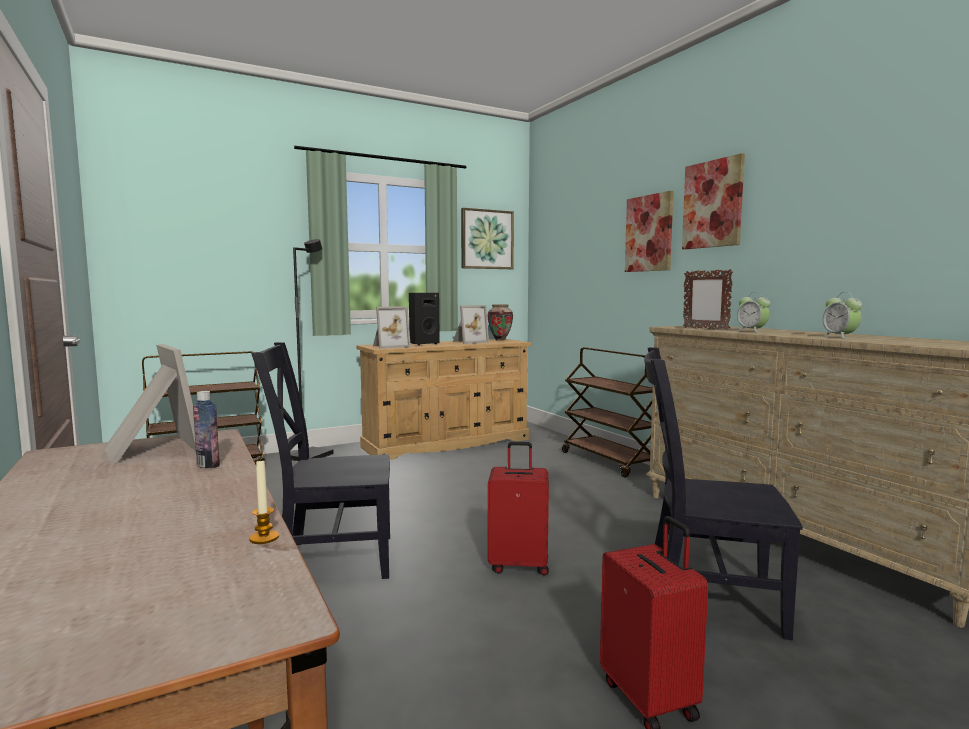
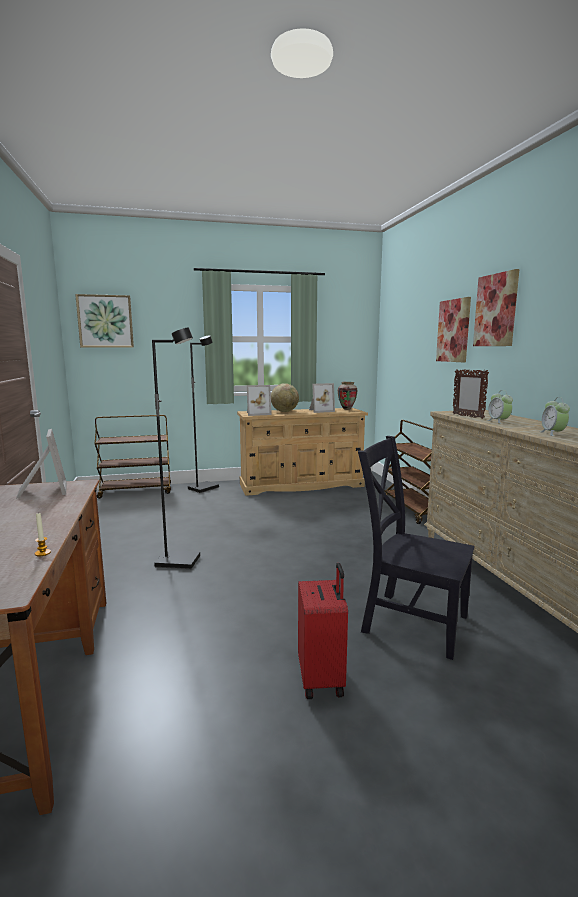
camera: 15 degrees right, 5 degrees up
bottle [193,391,220,468] -> none
black chair [251,342,390,579] -> black floor lamp [152,328,200,569]
black speaker [409,293,440,345] -> globe [271,383,299,412]
picture [461,208,514,269] -> picture moved to [75,294,134,348]
red suitcase [488,442,549,576] -> none

